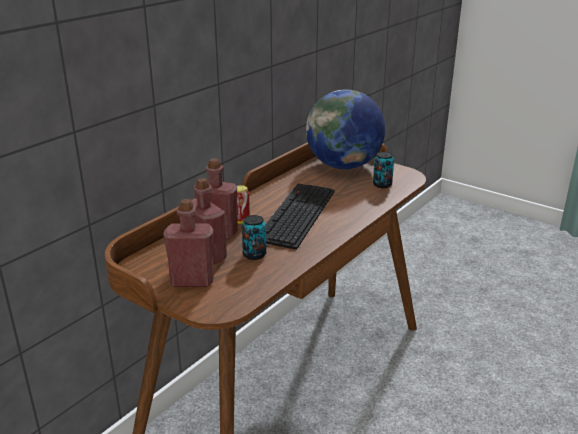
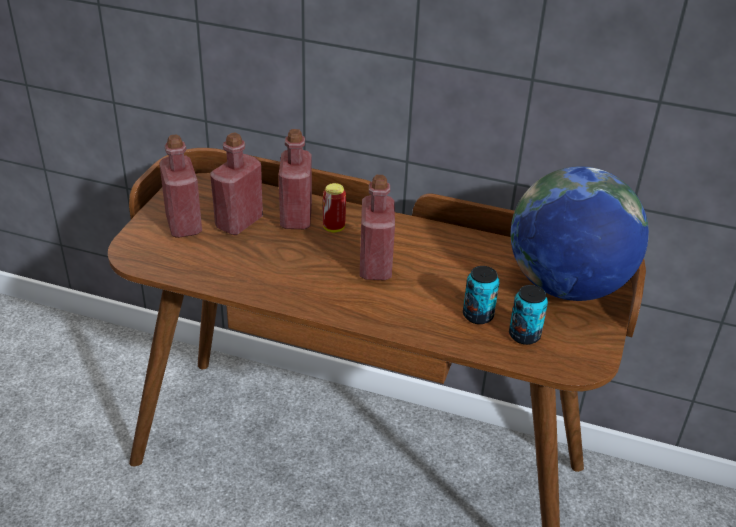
camera: 70 degrees right, 10 degrees up
can [242,215,266,260] -> can moved to [463,266,500,324]
keyboard [266,184,335,250] -> red bottle [360,175,395,280]

